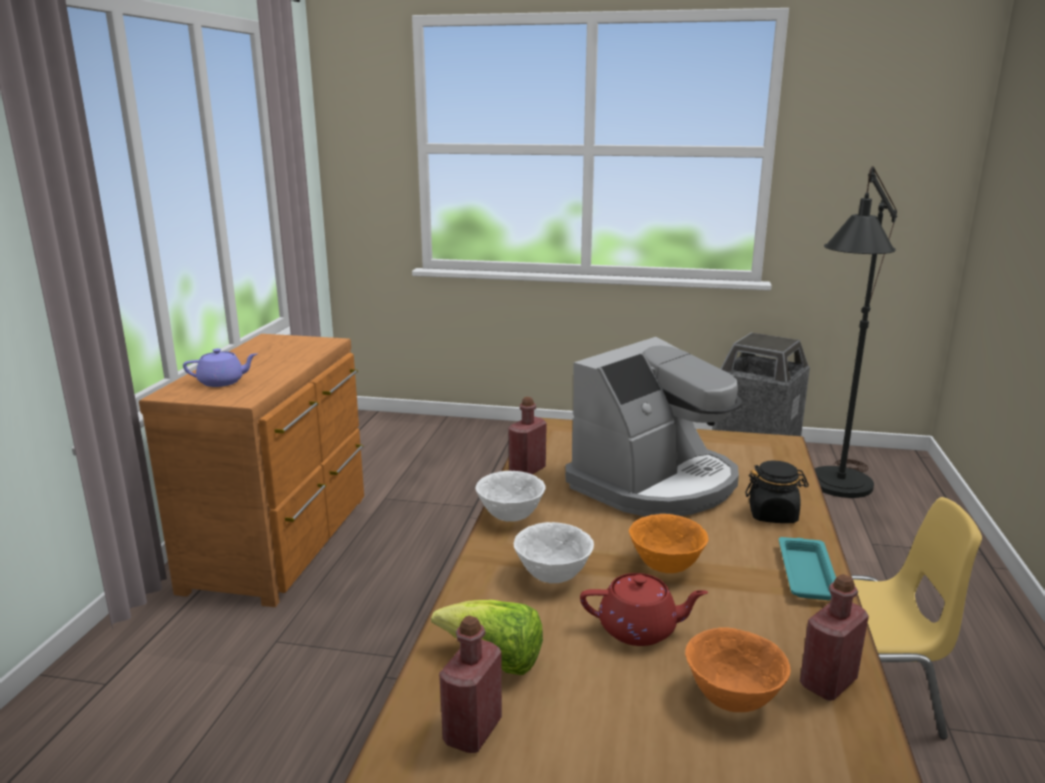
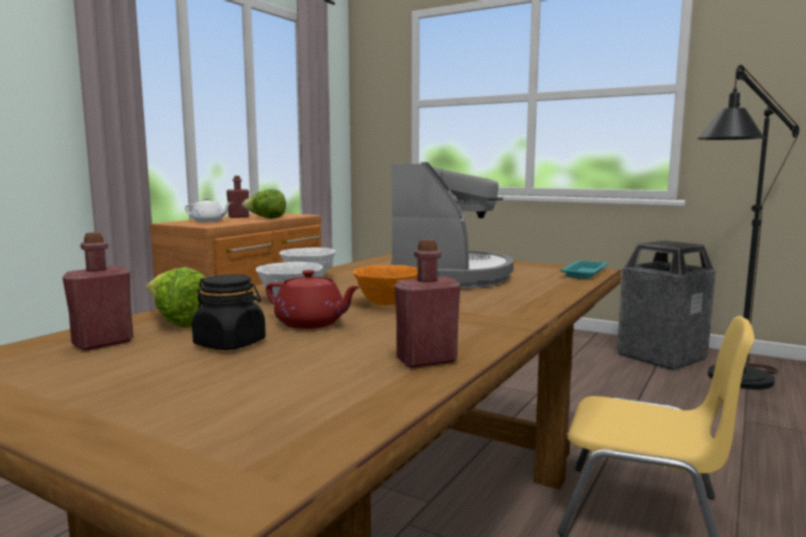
camera: 20 degrees right, 10 degrees down
purple teapot [183,348,258,387] -> white teapot [185,197,231,222]
red bottle [508,397,547,474] -> red bottle moved to [226,176,250,218]
coffee machine [565,337,742,517] -> coffee machine turned 60 degrees counterclockwise [388,162,514,289]
orange bowl [685,627,791,712] -> none
black jar [745,461,809,523] -> black jar moved to [192,275,266,350]
turquoise tray [779,537,836,600] -> turquoise tray moved to [560,260,608,279]
none -> lettuce [242,189,286,219]

